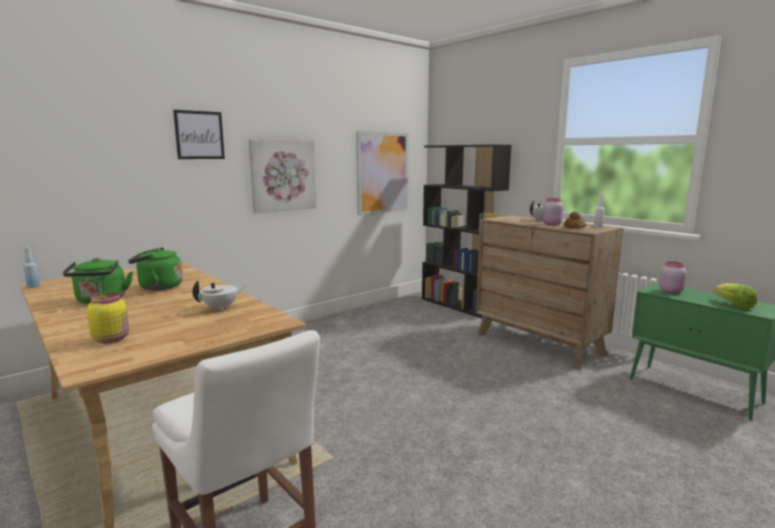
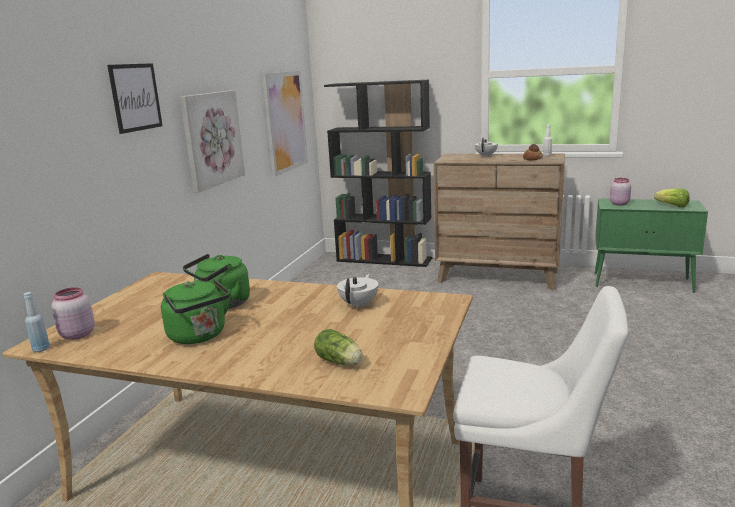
camera: 30 degrees left, 5 degrees up
yellow jar [87,292,129,344] -> lettuce [314,329,363,365]
pink jar [543,198,564,225] -> pink jar moved to [52,287,95,340]

